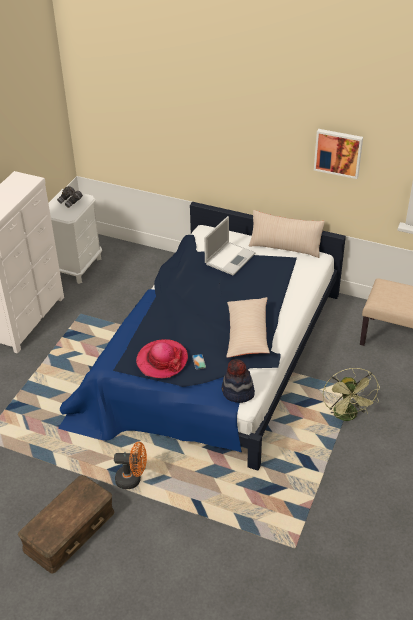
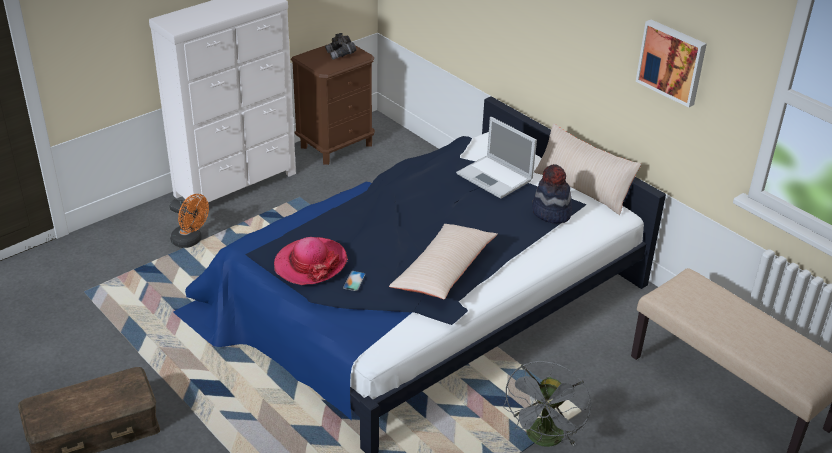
camera: 25 degrees right, 5 degrees down
white nightstand [48,189,102,284] -> brown nightstand [291,45,375,165]
orange fan [114,442,147,489] -> orange fan moved to [170,194,209,248]
laptop [204,216,256,275] -> laptop turned 75 degrees clockwise [456,117,537,199]
hat [222,359,255,403] -> hat moved to [532,164,572,223]
green fan [323,368,380,421] -> grey fan [503,361,591,447]

